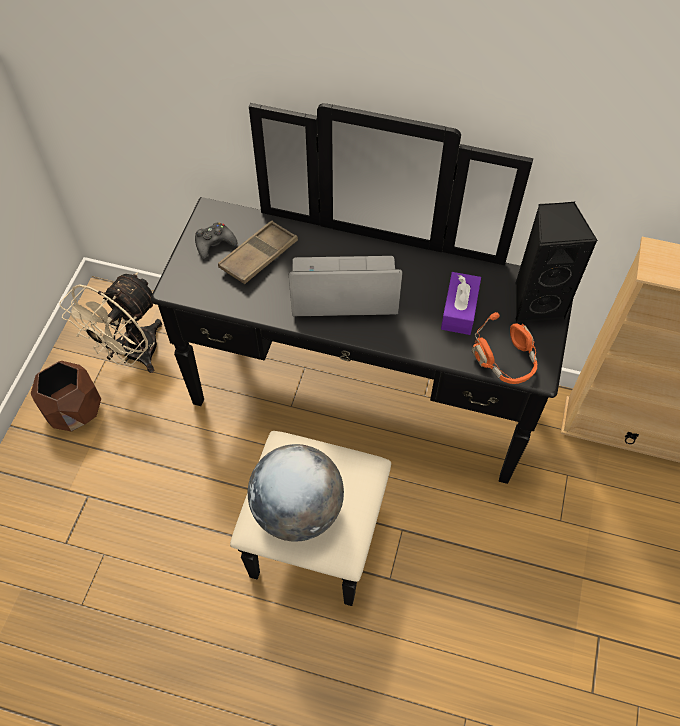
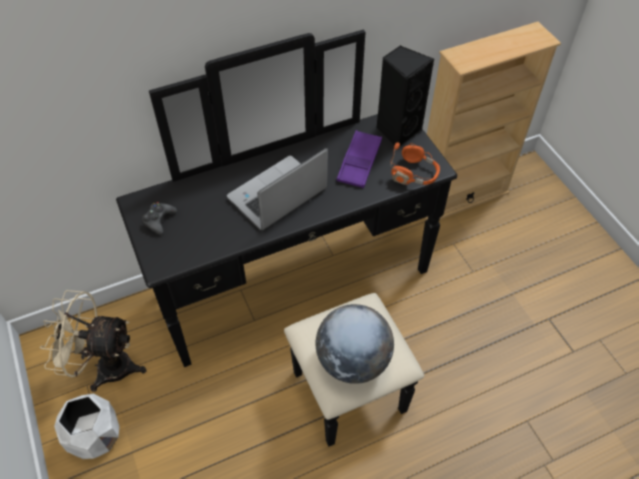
camera: 40 degrees left, 5 degrees down
brown planter [31,361,101,431] -> white planter [54,394,120,459]
beige fan [59,272,162,373] -> beige fan turned 105 degrees clockwise [40,290,146,392]
brown tray [218,221,298,284] -> none
purple tissue box [441,272,481,335] -> purple tray [336,130,382,188]

